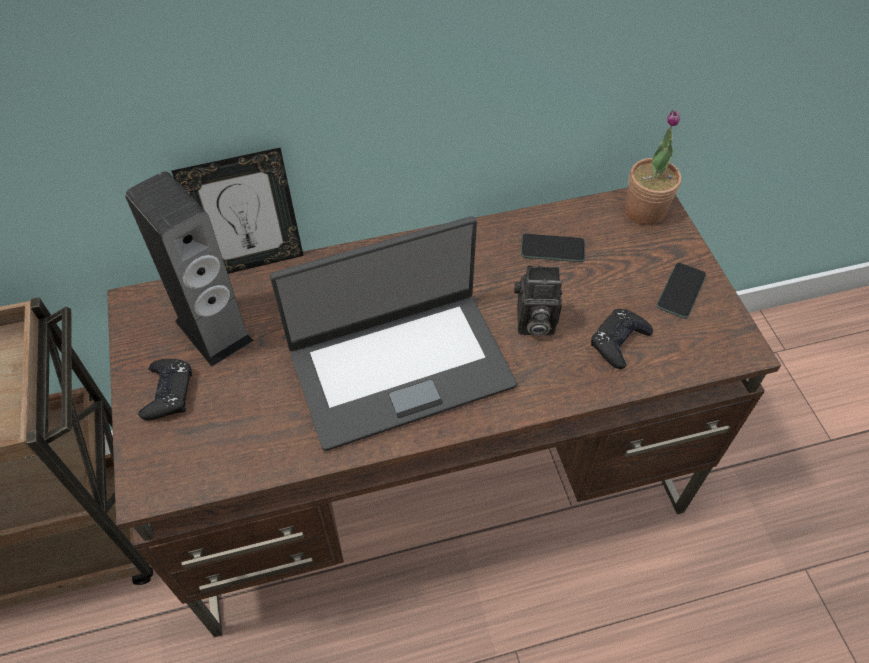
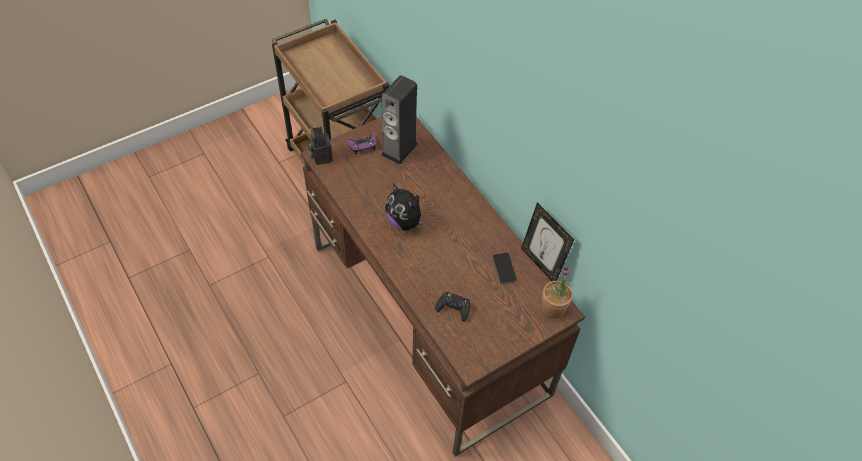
camera: 70 degrees right, 0 degrees up
black game controller [138,359,192,420] -> purple game controller [347,134,377,154]
picture frame [171,148,304,274] -> picture frame moved to [521,202,574,281]
laptop [270,216,517,451] -> plush toy [385,184,427,230]
camera [514,266,562,336] -> camera moved to [308,127,333,165]
phone [657,263,706,319] -> none

